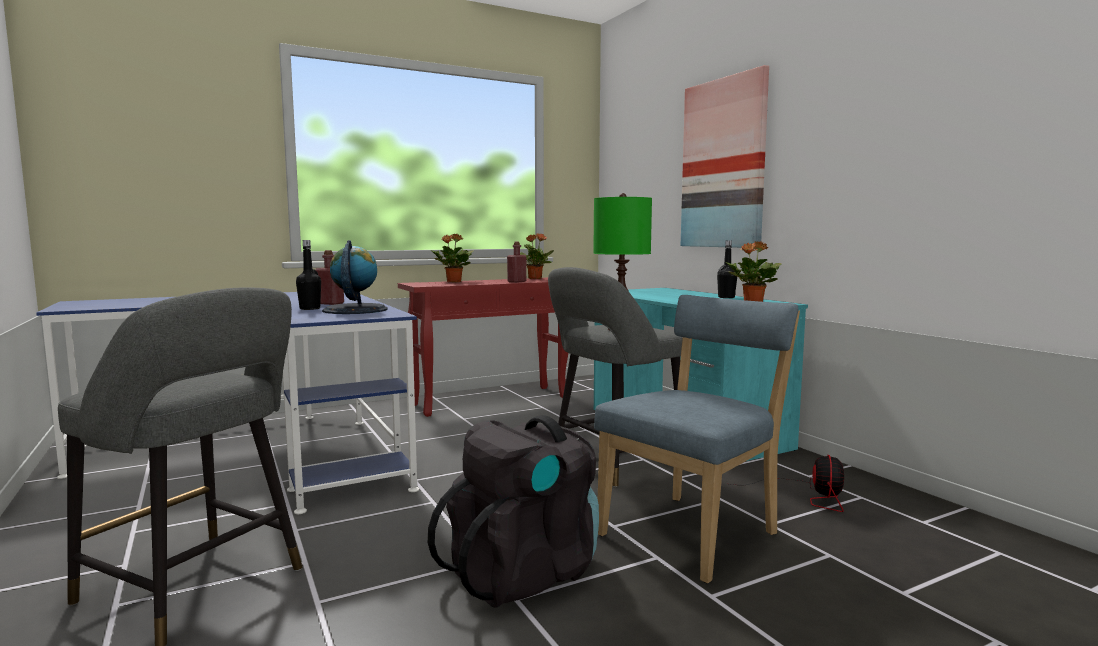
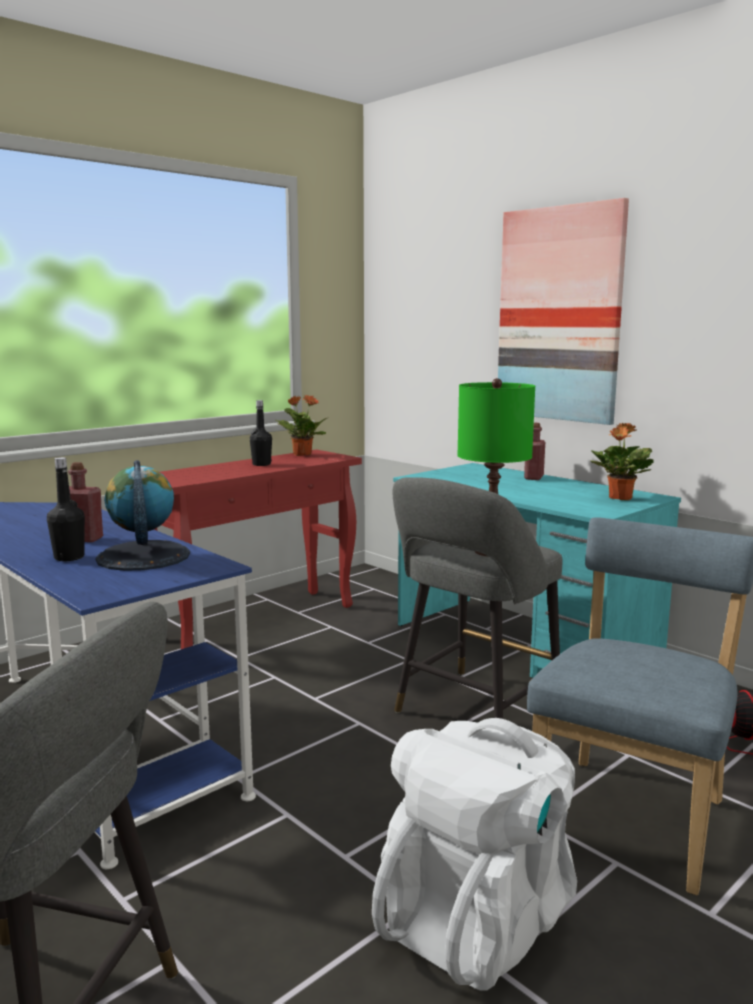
camera: 15 degrees left, 5 degrees up
black backpack [428,415,599,608] -> white backpack [372,718,577,991]
potted plant [431,234,474,282] -> none
red bottle [507,242,526,283] -> red bottle moved to [524,423,545,480]
black bottle [717,241,737,298] -> black bottle moved to [250,400,272,466]

